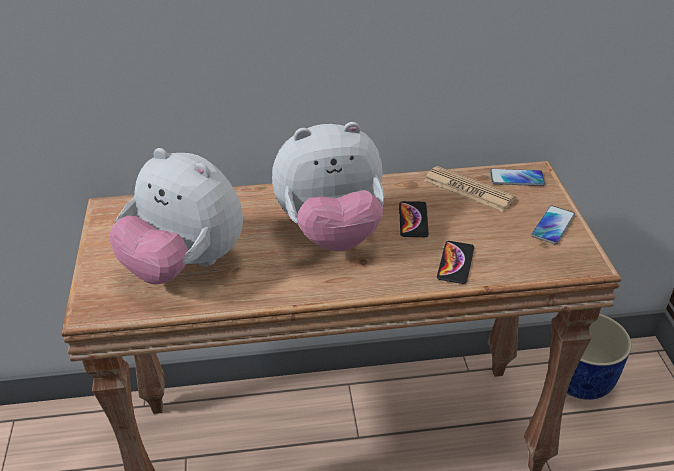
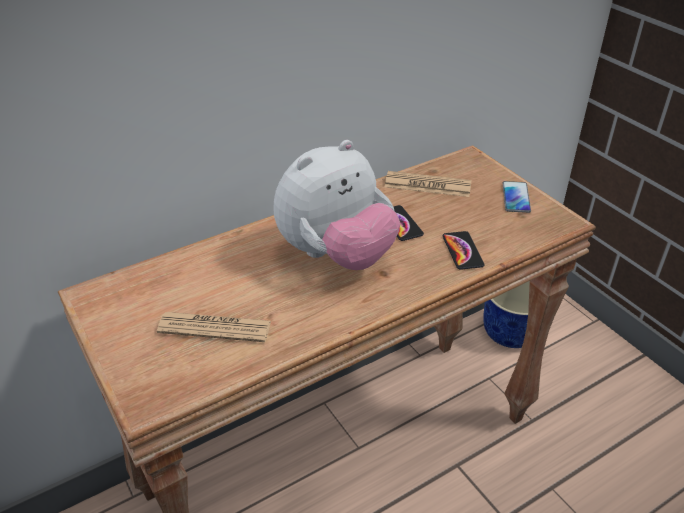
camera: 25 degrees left, 0 degrees up
plush toy [109,148,243,284] -> newspaper [157,312,271,342]
phone [490,168,545,186] -> none

